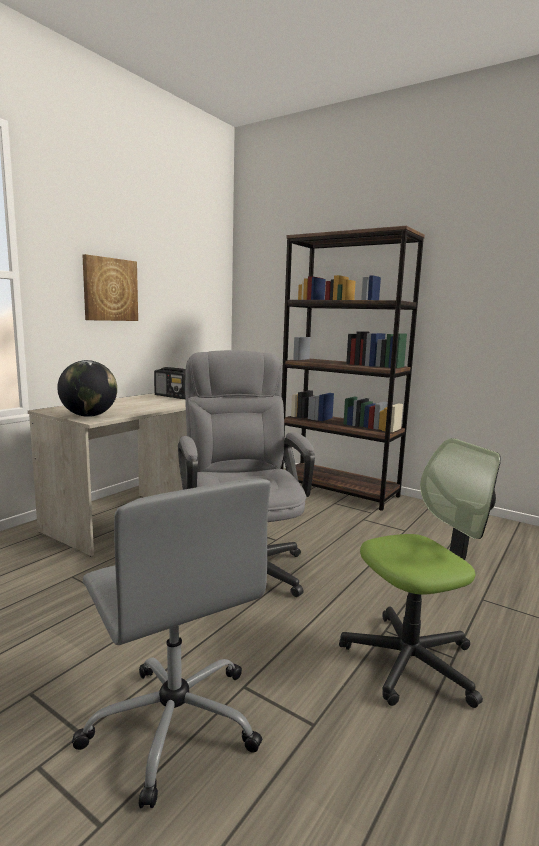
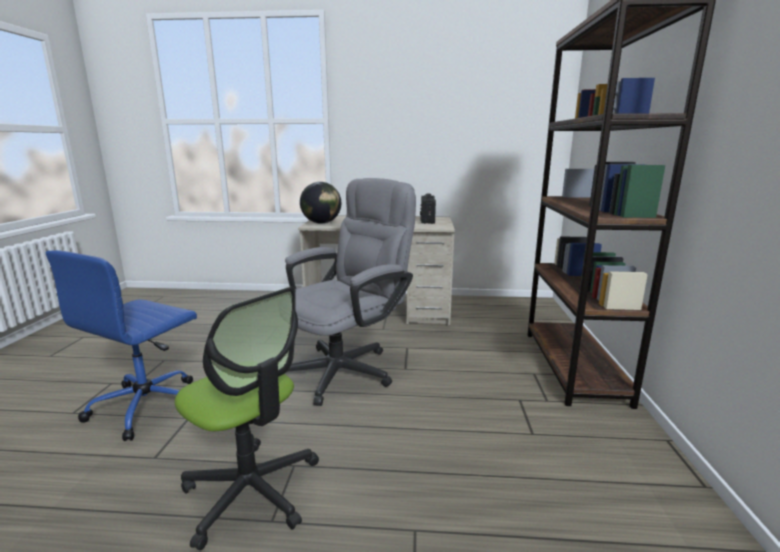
camera: 60 degrees right, 5 degrees up
grey office chair [72,479,271,808] -> blue office chair [46,250,197,441]
picture [82,254,138,321] -> none

